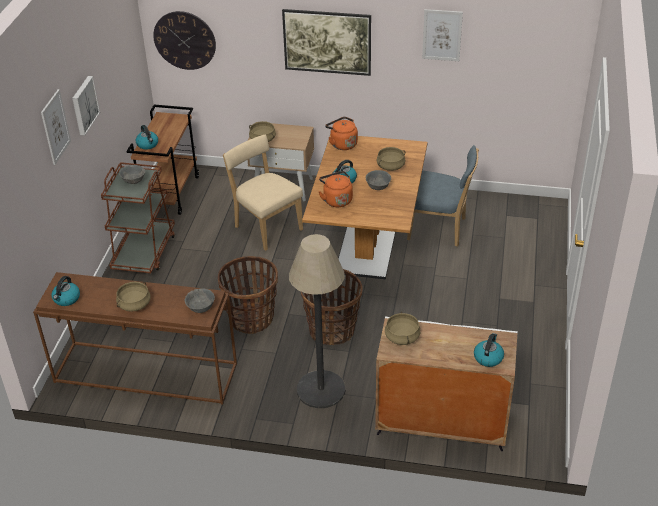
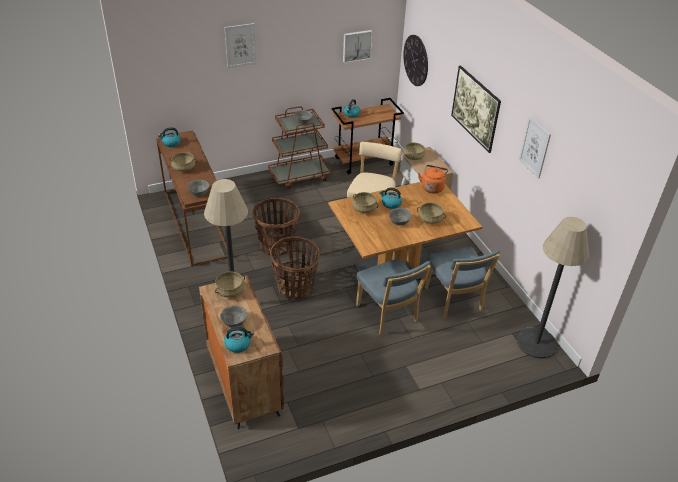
camera: 55 degrees right, 0 degrees up
picture [72,76,100,136] -> picture moved to [343,30,373,63]
orange kettle [319,171,353,207] -> beige cooking pot [352,192,379,213]
white cabinet [375,317,518,451] -> brown cabinet [199,275,284,429]
none -> grey bowl [220,305,247,328]
none -> blue chair [356,258,431,335]
none -> floor lamp [517,217,589,359]

